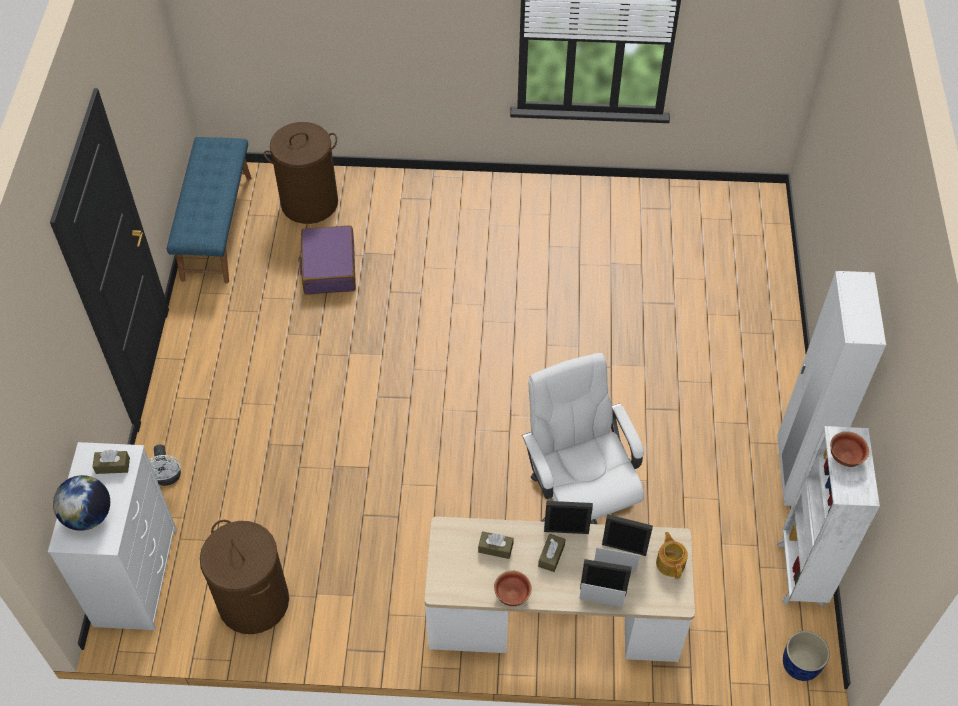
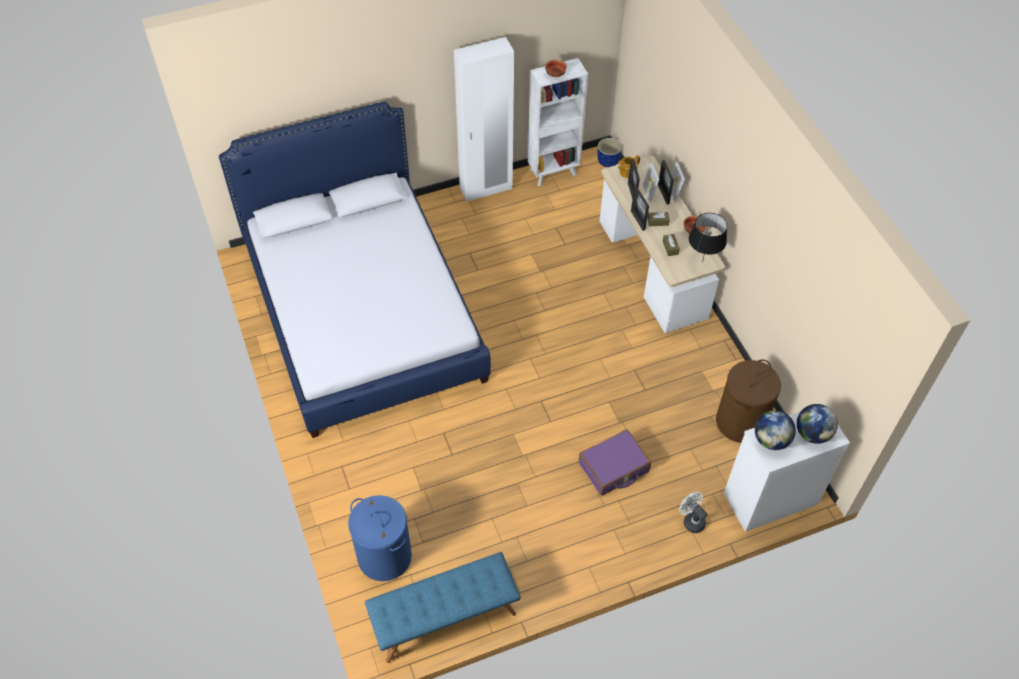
camera: 115 degrees left, 0 degrees up
brown tissue box [93,450,130,474] -> globe [755,410,796,450]
white fan [149,444,181,486] -> white fan turned 90 degrees counterclockwise [679,492,707,533]
brown laundry basket [264,122,338,224] -> blue laundry basket [348,495,412,581]
purple suitcase [298,225,356,295] -> purple suitcase moved to [579,430,651,495]
white office chair [522,353,644,524] -> none
none -> bed [219,102,491,438]
none -> black table lamp [689,213,727,262]

